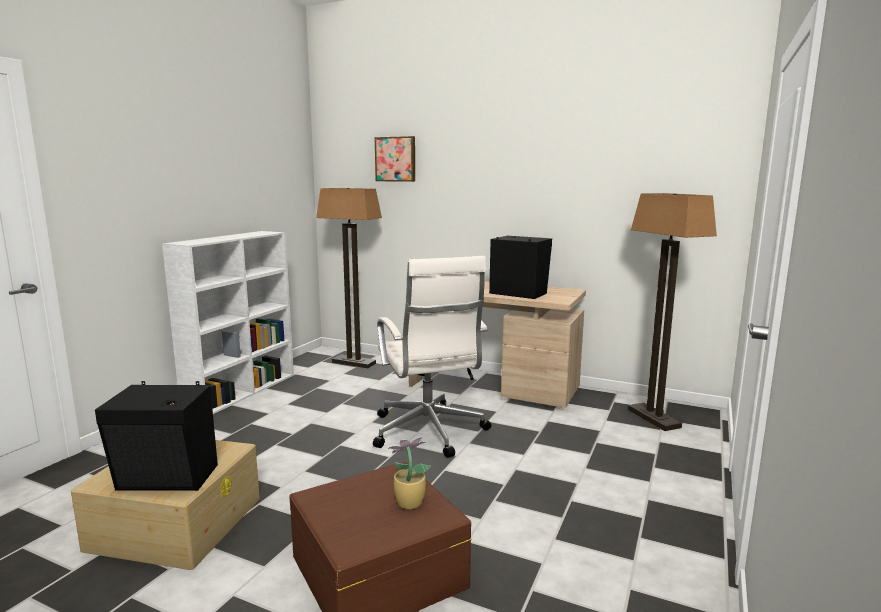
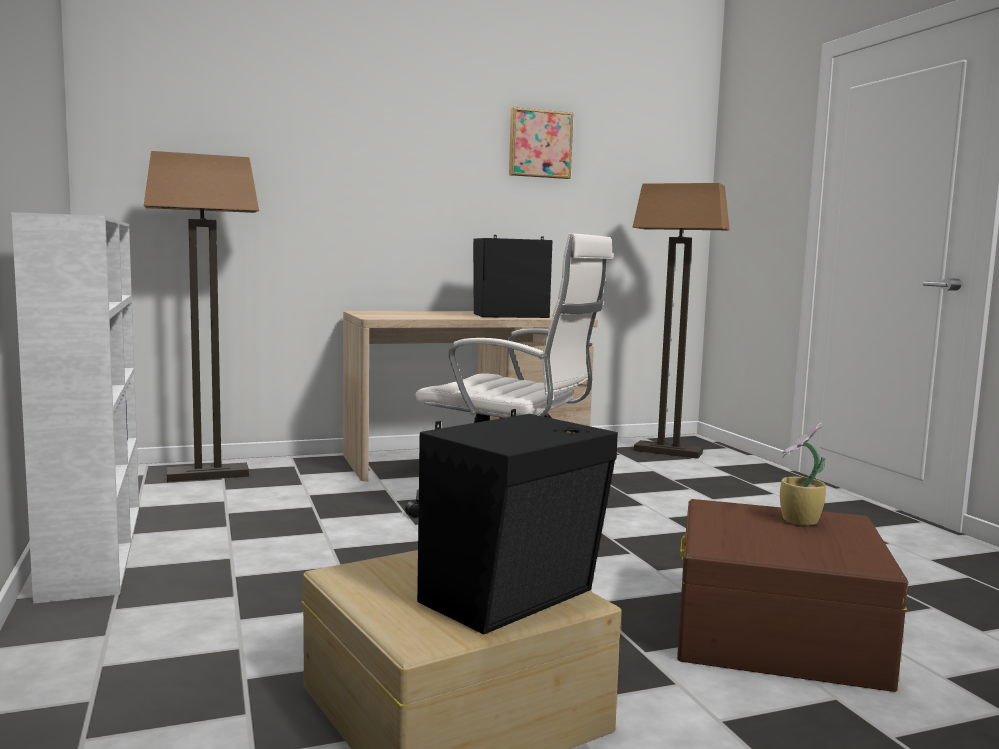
camera: 45 degrees left, 5 degrees down
picture [375,136,415,182] -> picture moved to [509,107,573,179]

